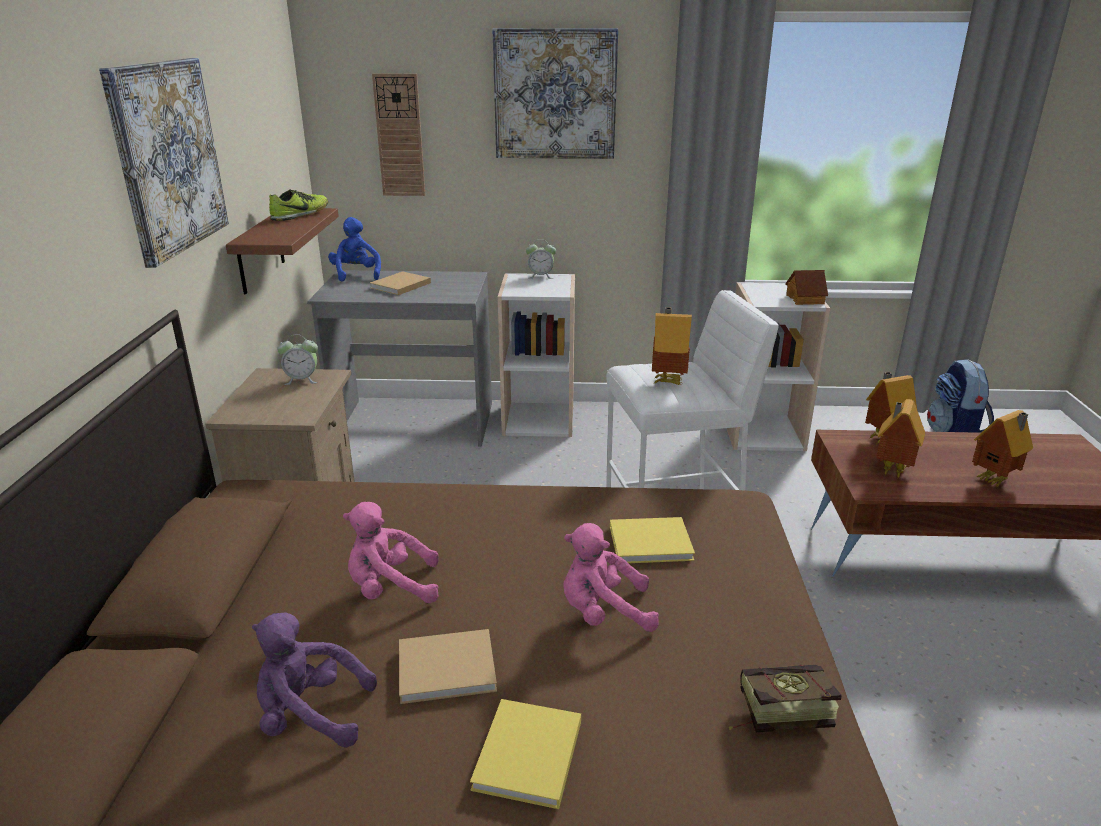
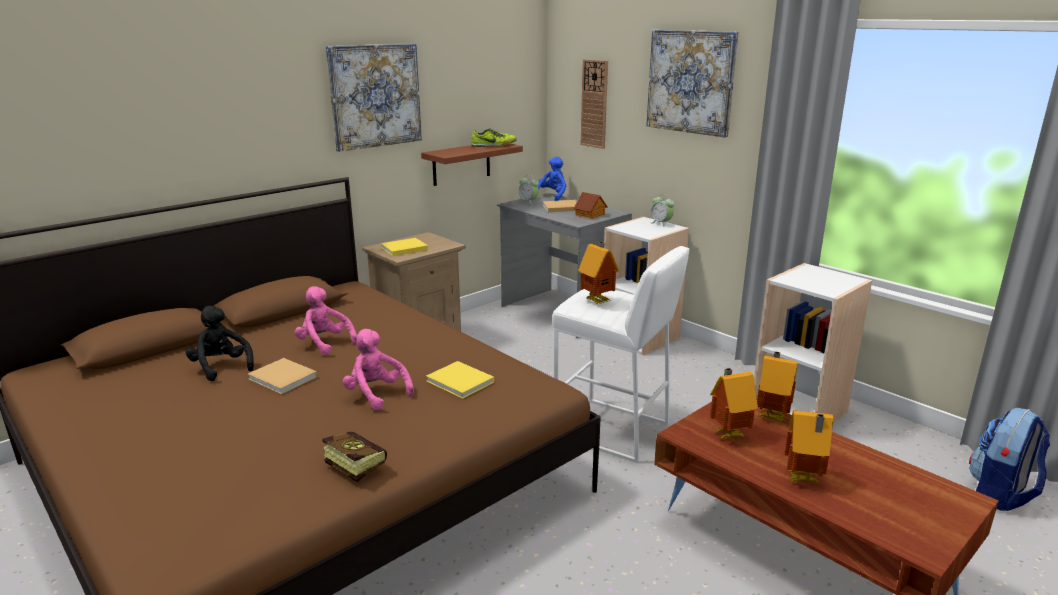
camera: 45 degrees right, 5 degrees down
purple plush toy [252,612,377,748] -> black plush toy [186,306,254,381]
alarm clock [277,335,318,385] -> alarm clock moved to [519,175,539,205]
yellow book [470,699,581,809] -> yellow book moved to [381,238,428,256]
toy house [785,270,828,305] -> toy house moved to [574,192,608,219]

